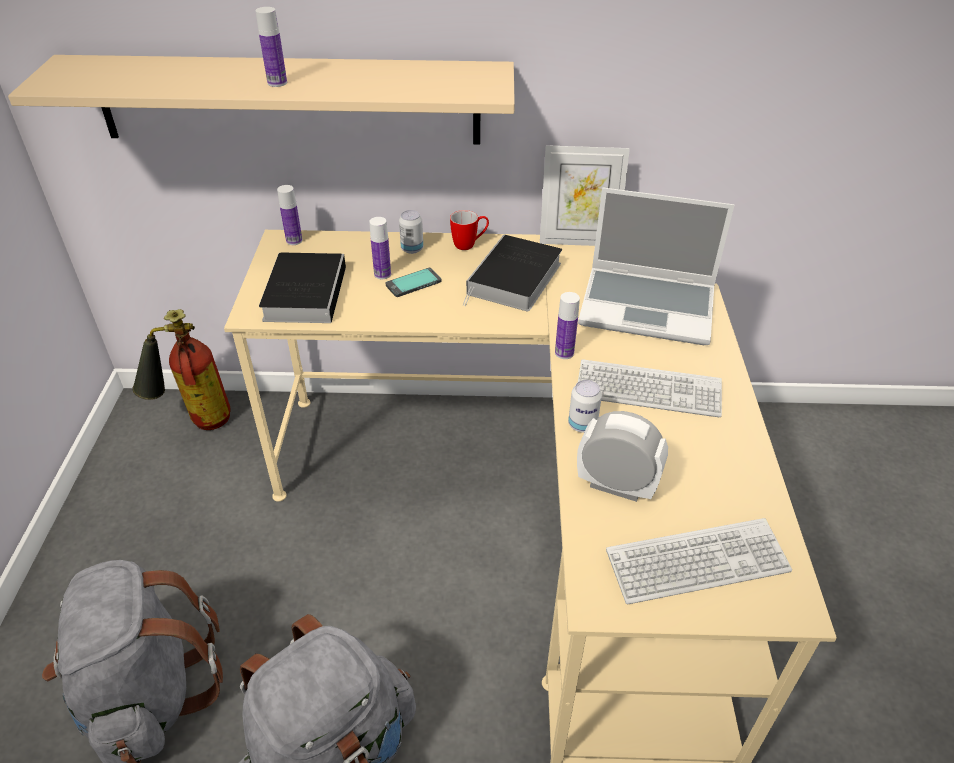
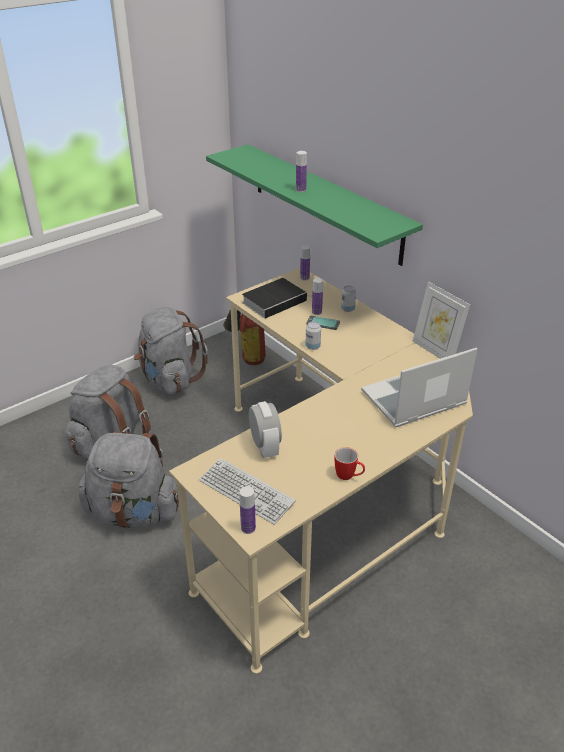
camera: 50 degrees right, 5 degrees down
beige shelf [8,55,515,144] -> green shelf [206,144,423,266]
mug [450,210,489,250] -> mug moved to [334,447,365,480]
book [463,235,562,312] -> none
bottle [555,292,580,359] -> bottle moved to [240,486,256,534]
can [568,380,602,433] -> can moved to [306,322,321,350]
laptop [578,187,734,345] -> laptop turned 90 degrees clockwise [361,348,477,427]
keyboard [578,359,722,417] -> none
none -> grey backpack [134,307,208,394]

